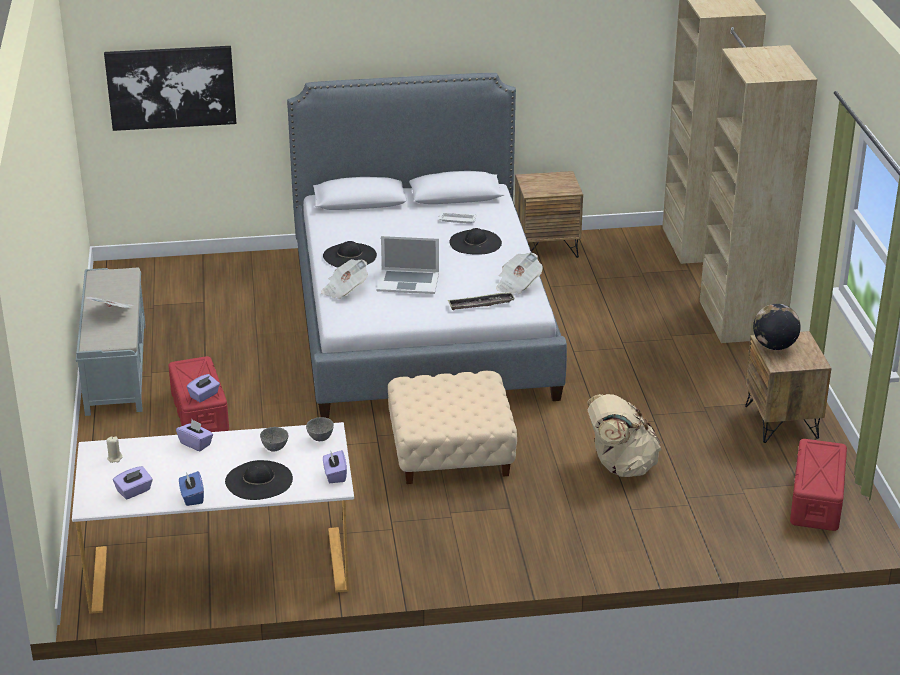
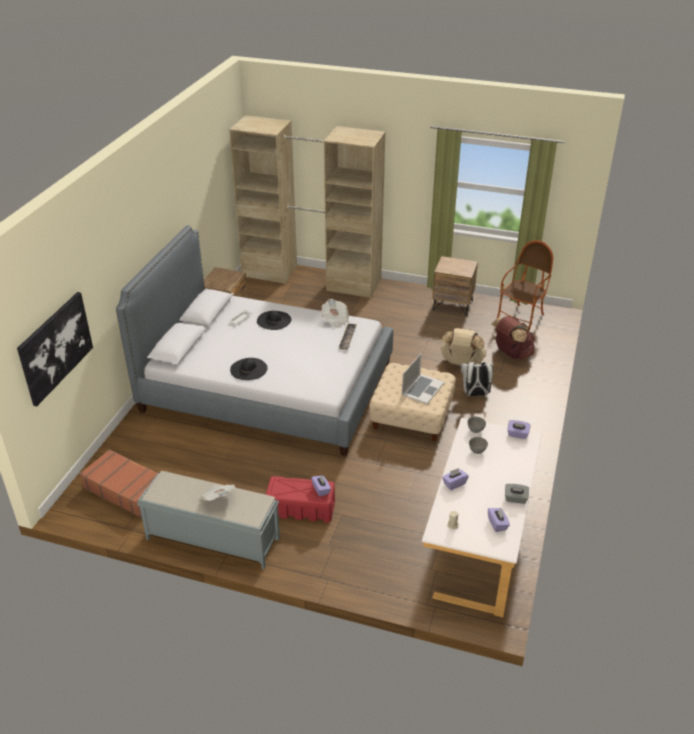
camera: 65 degrees left, 5 degrees up
blue tissue box [179,471,204,506] -> grey tissue box [505,484,529,504]
black hat [225,460,293,500] -> none
newspaper [321,259,368,299] -> none
laptop [376,236,439,294] -> laptop moved to [402,354,444,404]
globe [753,304,801,350] -> none
red storage box [790,439,847,531] -> armchair [497,240,553,331]
none -> brown suitcase [79,449,158,518]
none -> white backpack [460,361,494,396]
none -> brown backpack [492,316,535,359]

